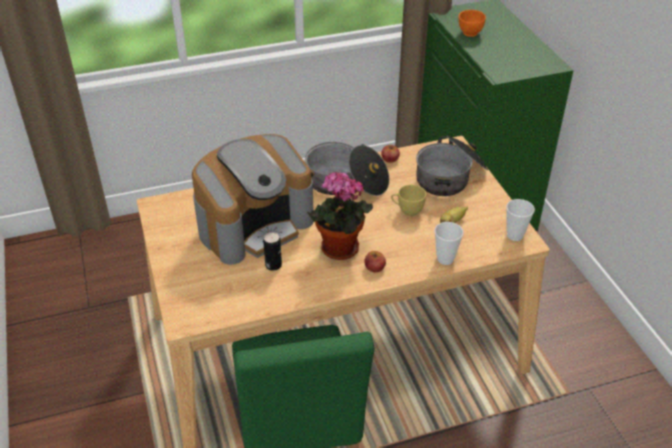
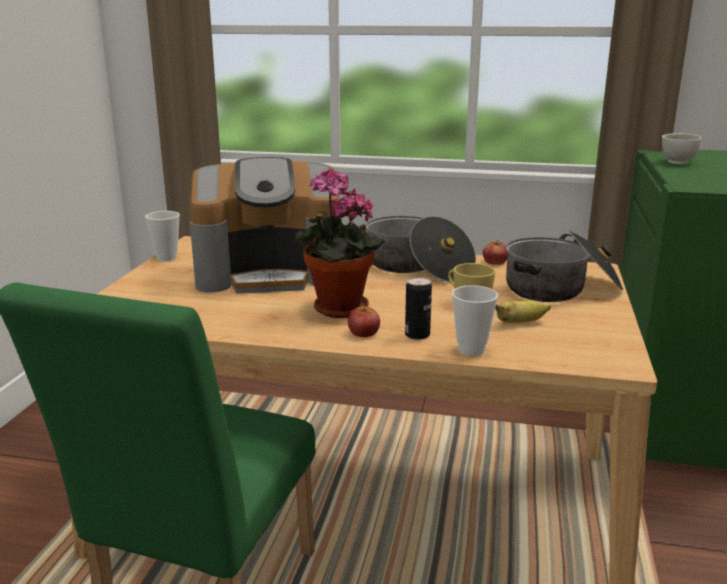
camera: 30 degrees right, 20 degrees down
can [263,232,282,271] -> can moved to [405,277,432,340]
orange bowl [459,10,486,37] -> white bowl [662,133,701,164]
cup [506,199,535,241] -> cup moved to [145,211,180,261]

